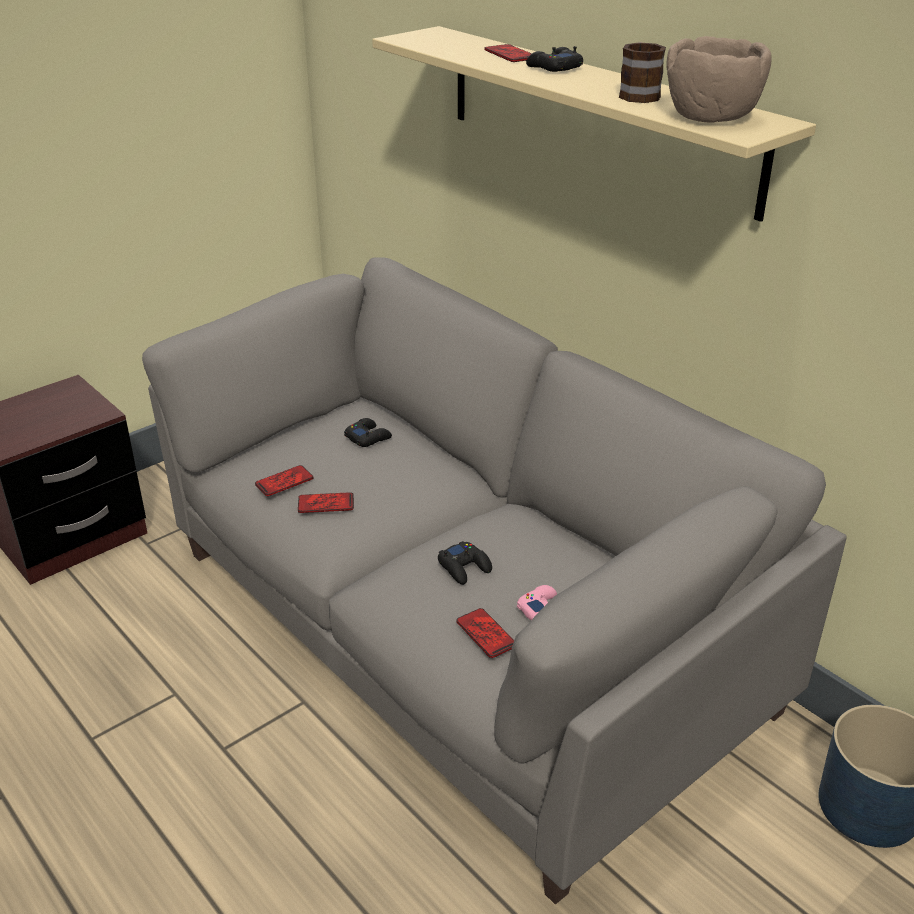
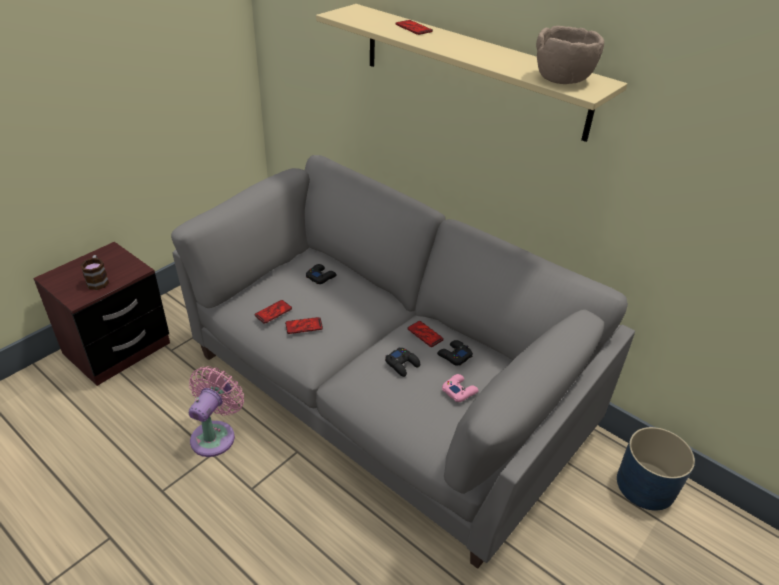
camera: 10 degrees left, 5 degrees up
phone [457,608,514,658] -> phone moved to [408,321,444,347]
black game controller [526,46,583,72] -> black game controller moved to [437,340,473,366]
mug [619,42,666,103] -> mug moved to [80,255,109,290]
none -> pink fan [189,366,244,457]

